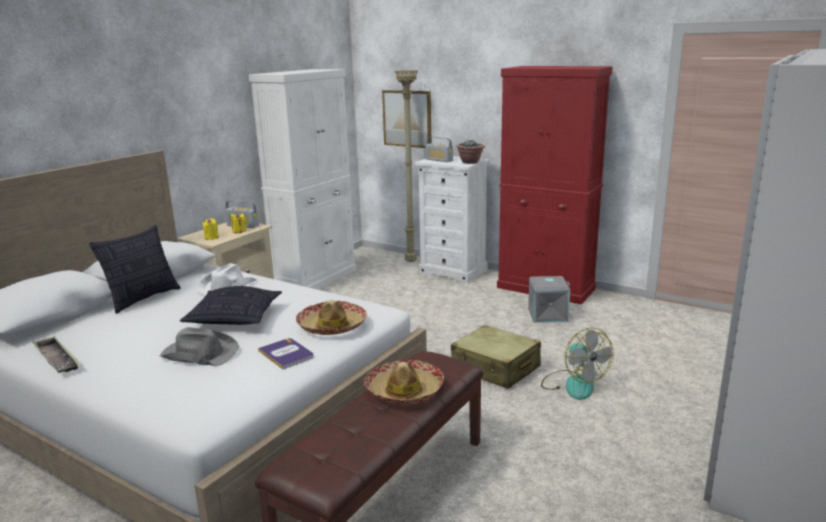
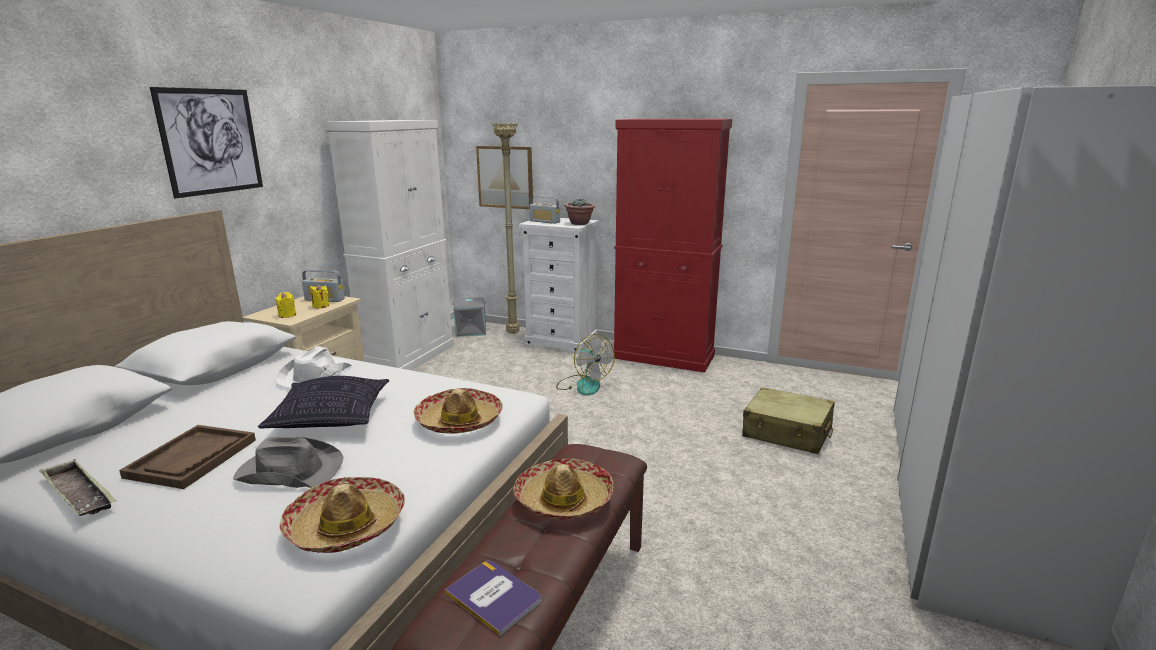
camera: 10 degrees left, 0 degrees up
pillow [89,225,180,314] -> none
book [258,338,314,369] -> book moved to [445,561,541,636]
beige suitcase [451,325,541,389] -> beige suitcase moved to [742,387,835,454]
grey storage box [528,276,570,323] -> grey storage box moved to [452,297,486,337]
fan [541,328,613,400] -> fan moved to [556,334,615,396]
none -> brown tray [119,425,256,489]
none -> picture [150,87,263,198]
none -> hat [279,477,405,553]

